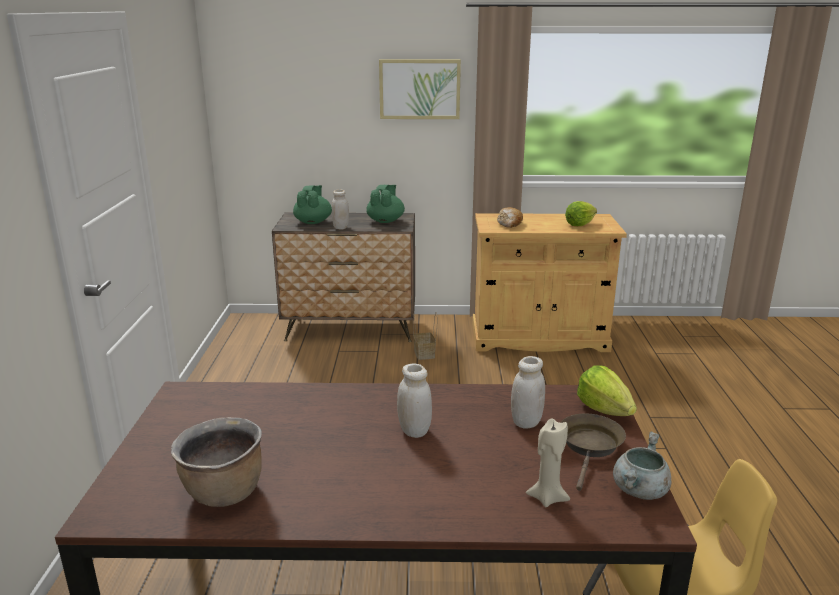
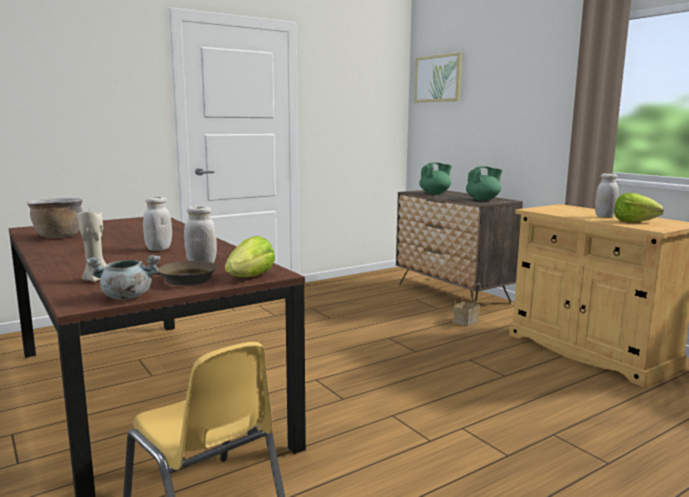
camera: 55 degrees right, 10 degrees down
white jar [332,189,349,229] -> white jar moved to [595,173,619,217]
picture [379,59,461,119] -> picture moved to [415,52,462,102]
bread [497,207,523,228] -> none

